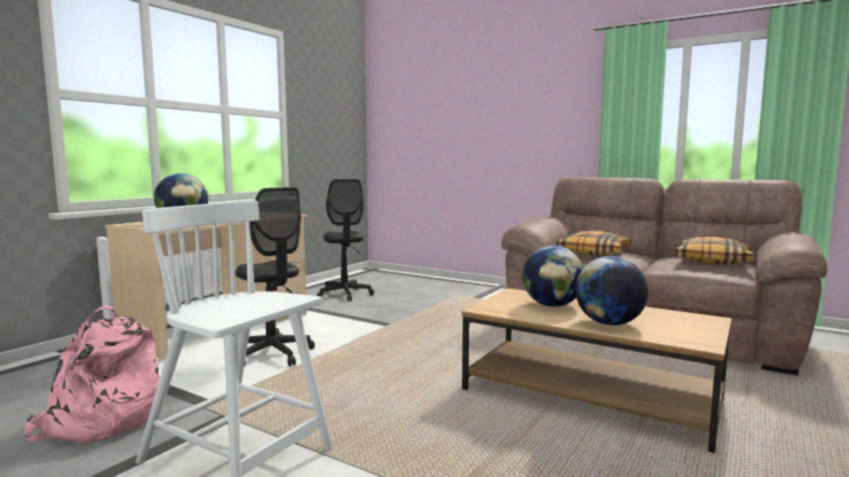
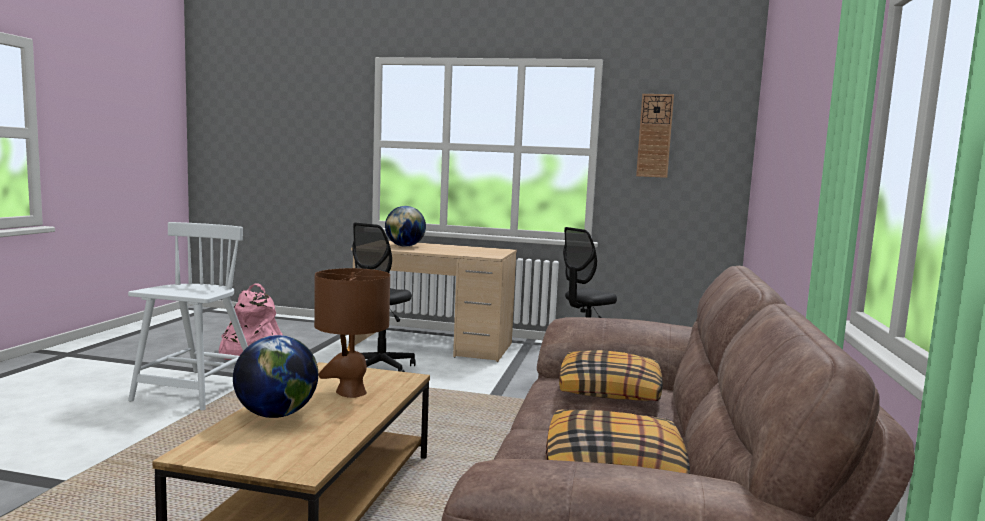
camera: 70 degrees right, 0 degrees up
globe [522,245,584,307] -> brown table lamp [314,268,390,398]
none -> wall clock [636,94,674,178]

